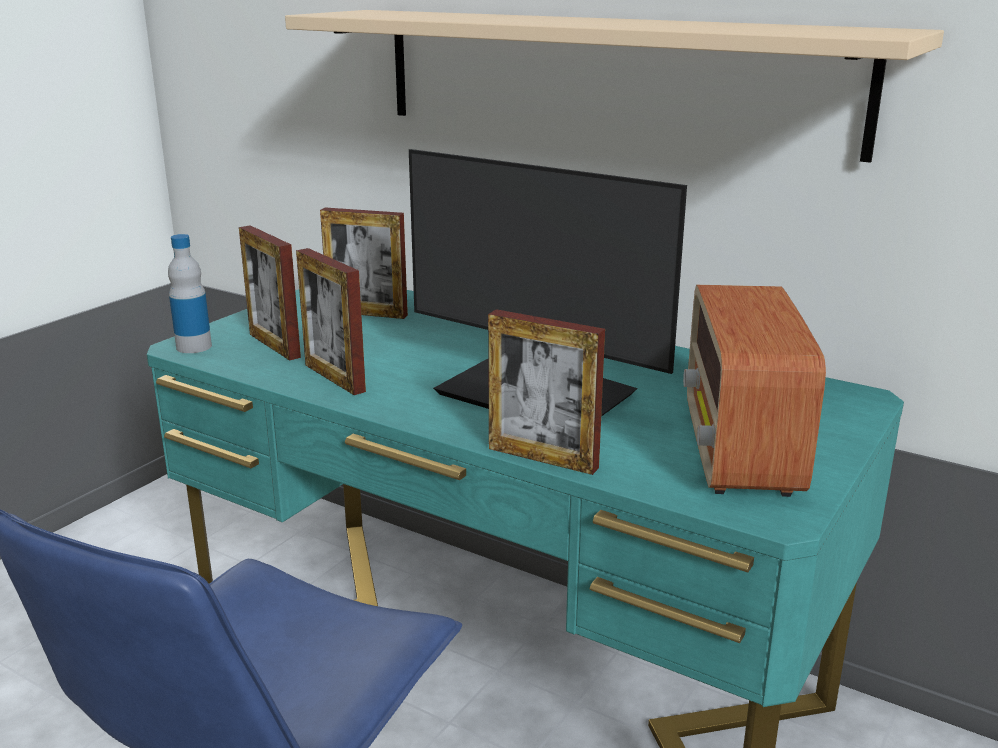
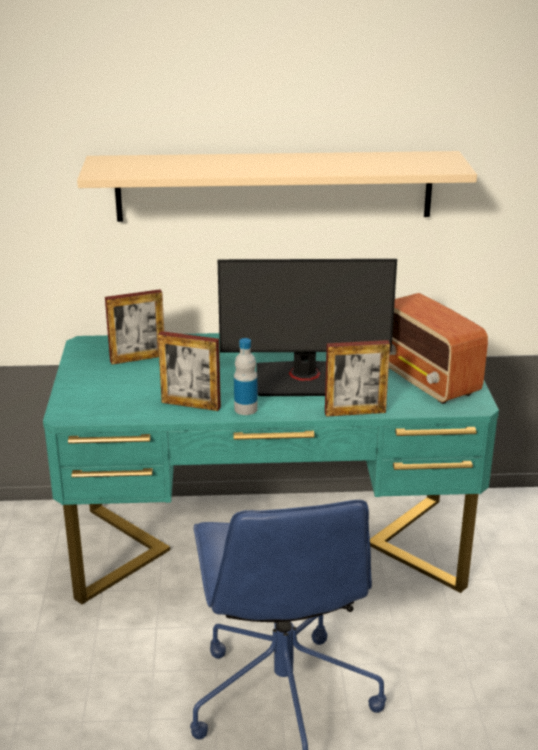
camera: 35 degrees left, 5 degrees up
bottle [168,234,212,353] -> bottle moved to [234,338,258,415]
picture frame [239,225,301,361] -> none

